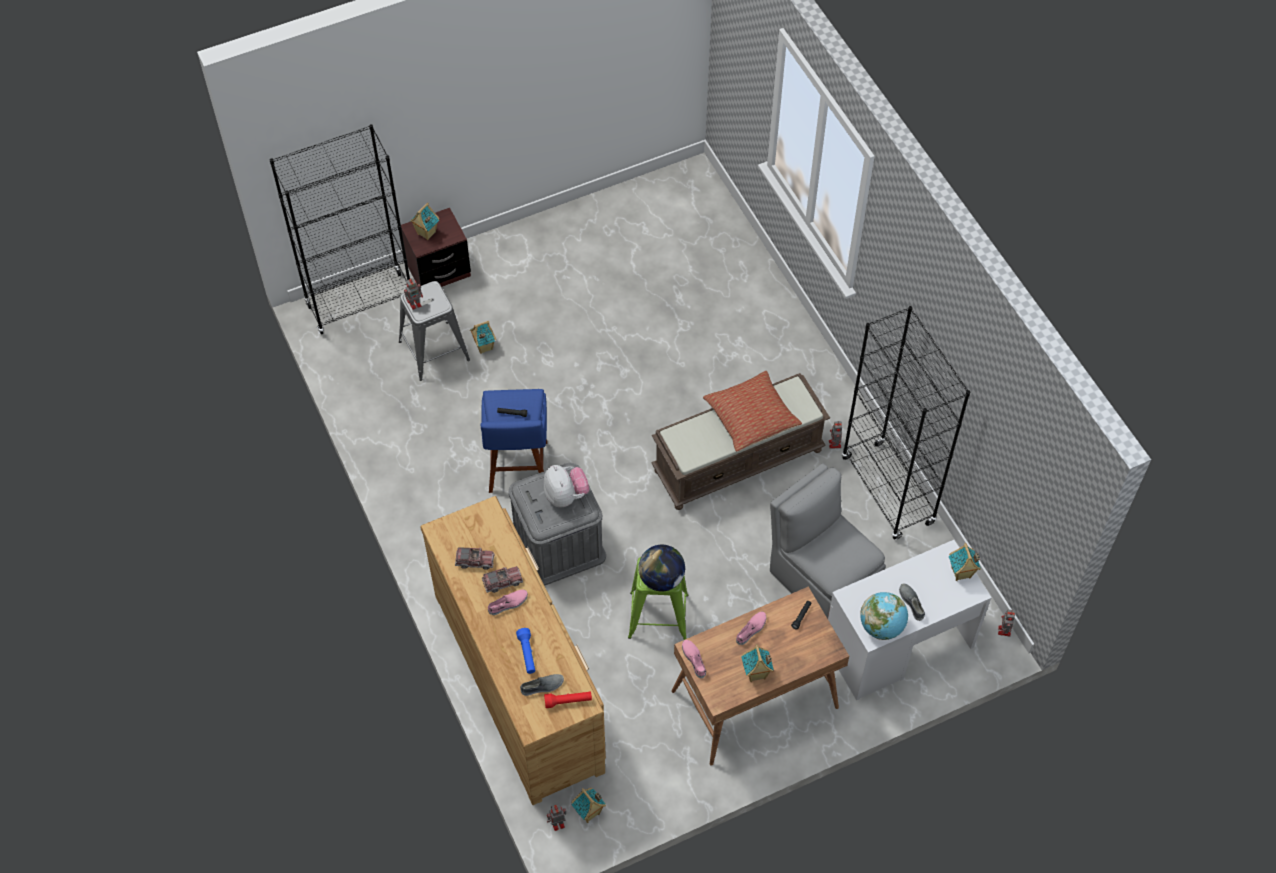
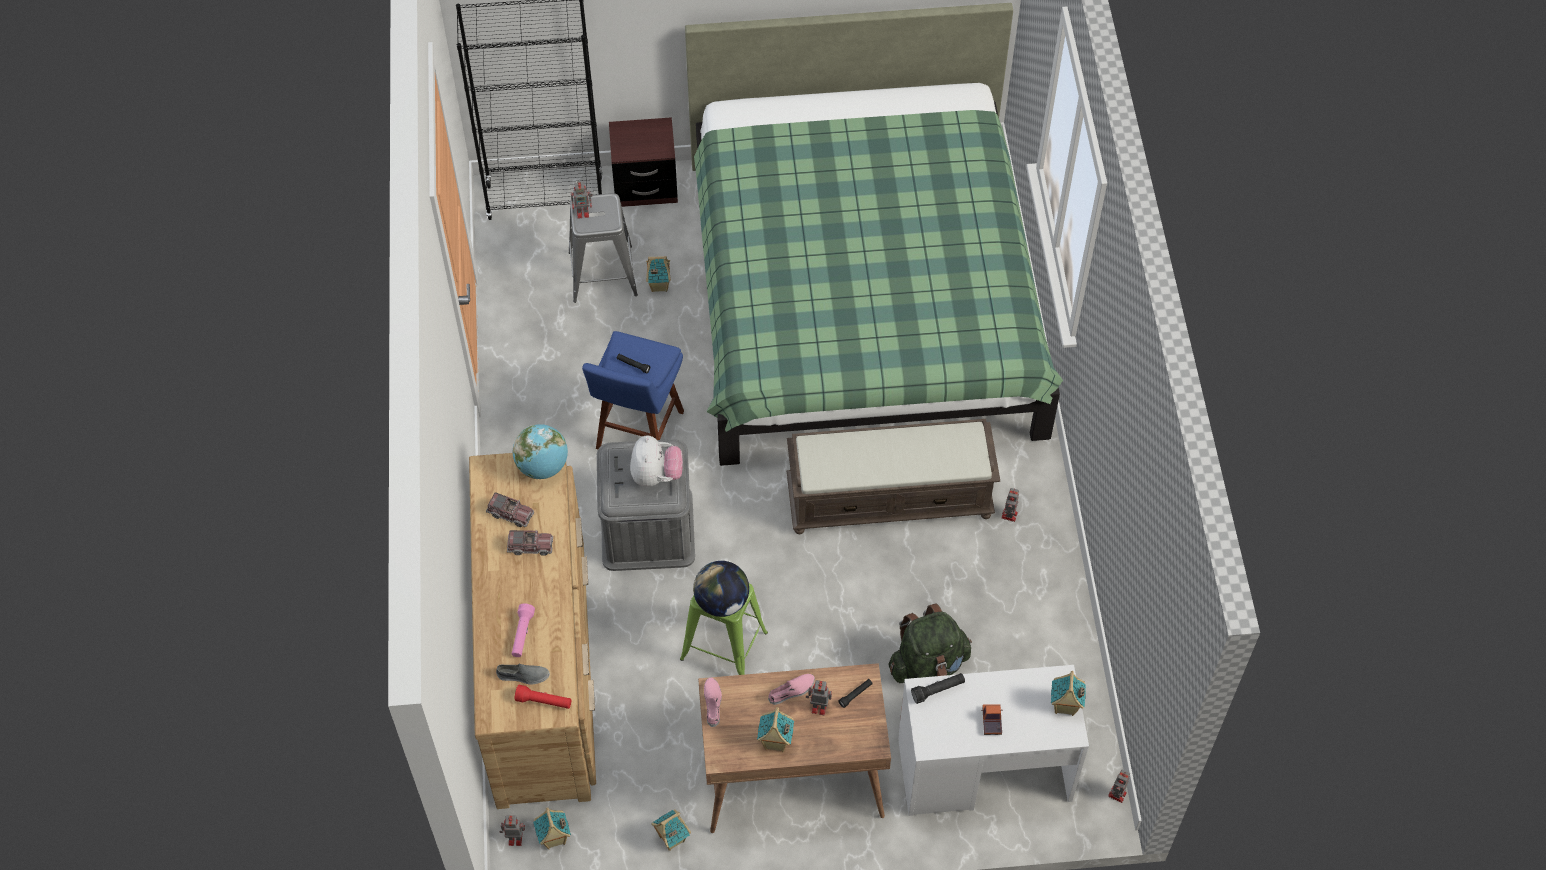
camera: 20 degrees right, 0 degrees up
toy house [410,202,440,240] -> toy house moved to [651,809,691,851]
pink shoe [488,590,528,615] -> none
blue flashlight [516,628,535,674] -> pink flashlight [512,603,535,657]
pillow [703,371,802,452] -> none
grey chair [770,463,886,619] -> green backpack [888,603,972,683]
black bookcase [842,306,970,540] -> none
globe [860,592,908,640] -> globe moved to [512,424,568,479]
grey shoe [899,583,925,621] -> toy truck [981,704,1003,735]
none -> green bed [685,3,1063,466]
none -> toy robot [806,680,832,715]
none -> black flashlight [911,673,965,704]

